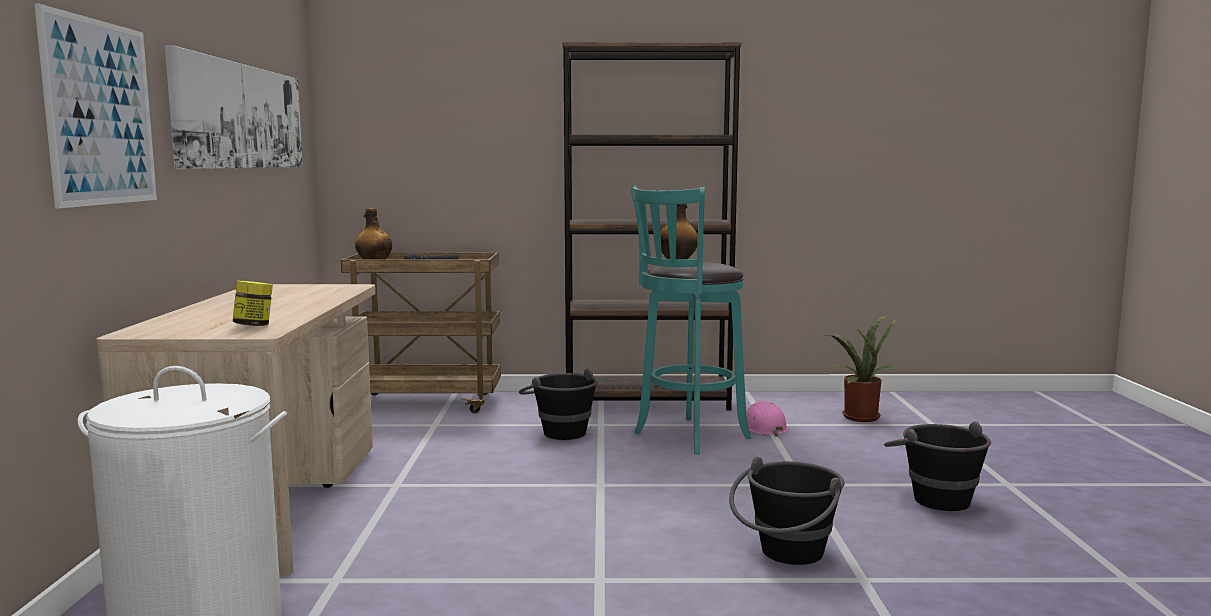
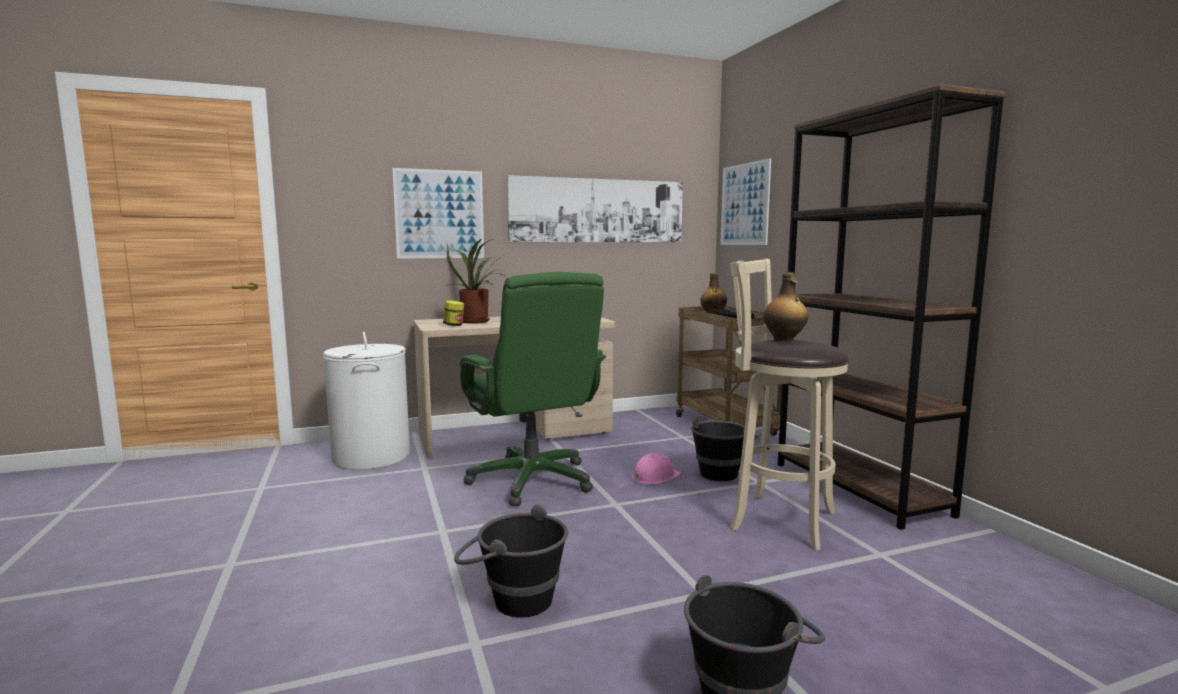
camera: 70 degrees right, 0 degrees up
turquoise stool [631,185,751,455] -> beige stool [730,259,849,551]
pink hard hat [746,401,788,437] -> pink hard hat moved to [632,453,681,484]
potted plant [828,314,902,422] -> potted plant moved to [444,239,509,324]
none -> green office chair [460,272,606,506]
none -> picture [720,158,771,245]

